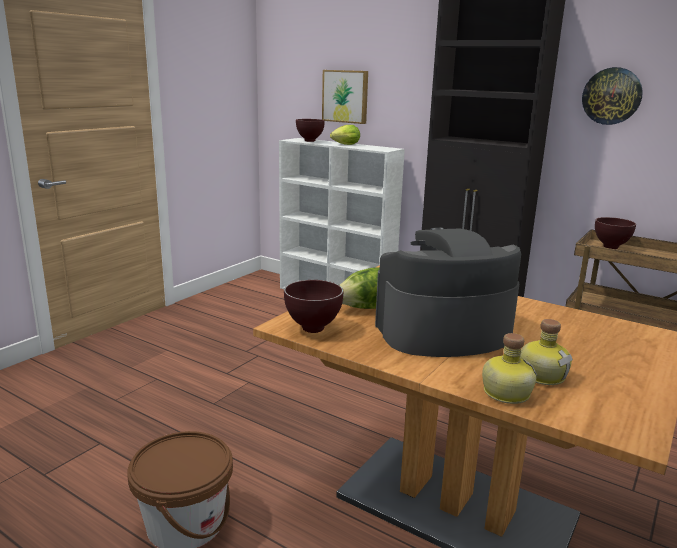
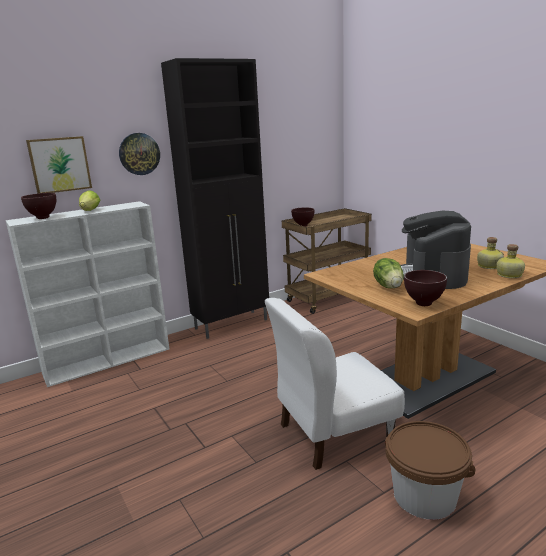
camera: 65 degrees left, 0 degrees up
wall clock [582,67,643,125] -> wall clock moved to [119,133,160,175]
none -> white chair [265,298,405,470]

